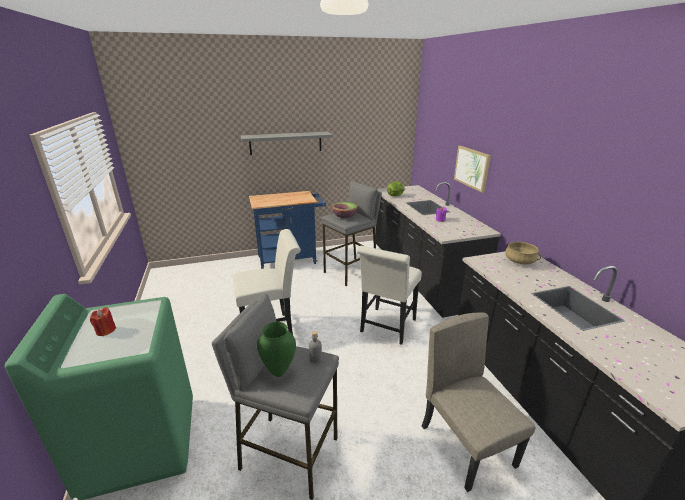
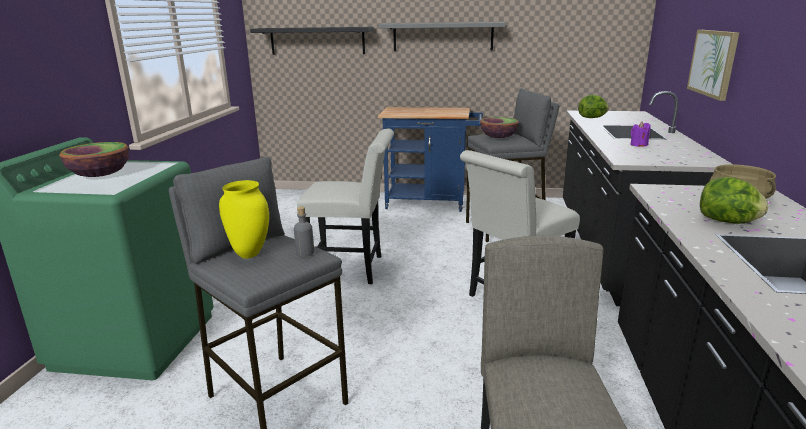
camera: 25 degrees right, 5 degrees down
red candle [90,307,116,336] -> bowl [59,142,129,177]
green vase [257,322,296,377] -> yellow vase [219,180,269,259]
none -> black shelf [250,27,374,55]
none -> lettuce [700,177,769,224]

